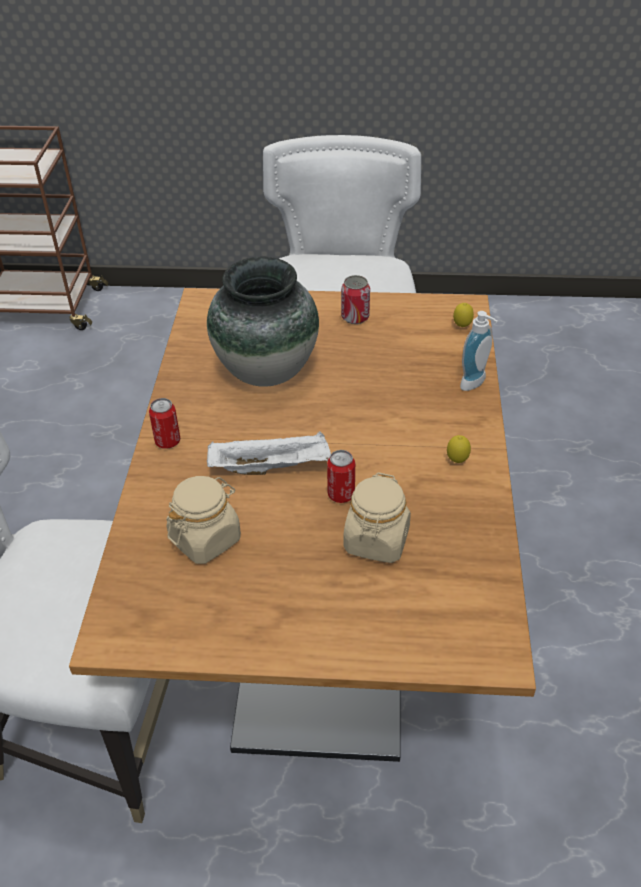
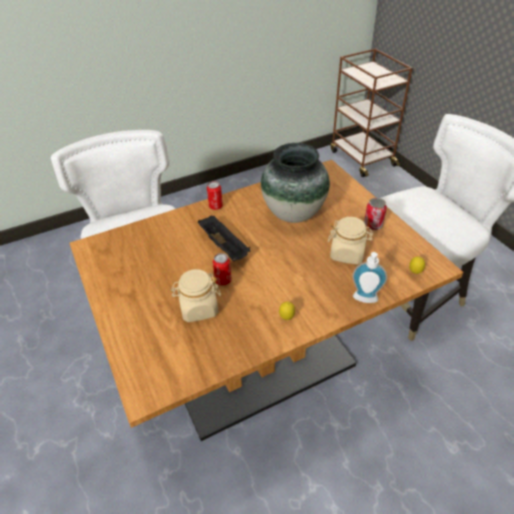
camera: 60 degrees right, 0 degrees up
beige jar [166,476,241,564] -> beige jar moved to [328,217,373,265]
white tray [207,431,331,475] -> black tray [198,215,251,261]

